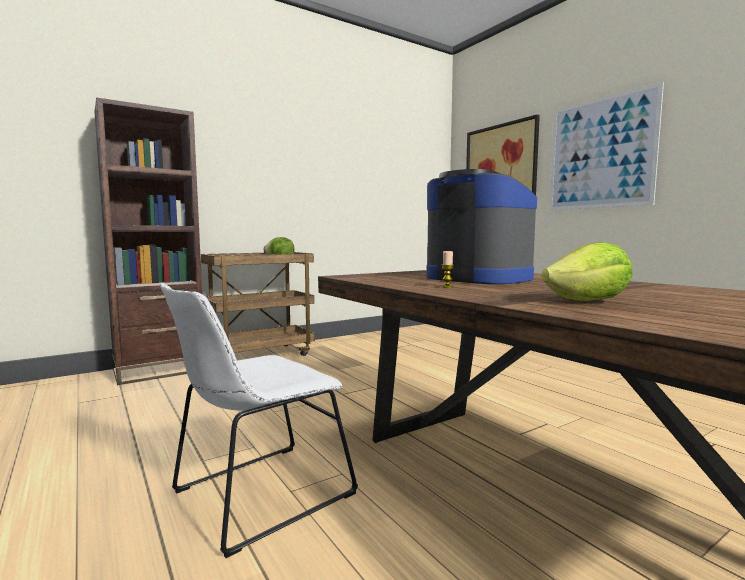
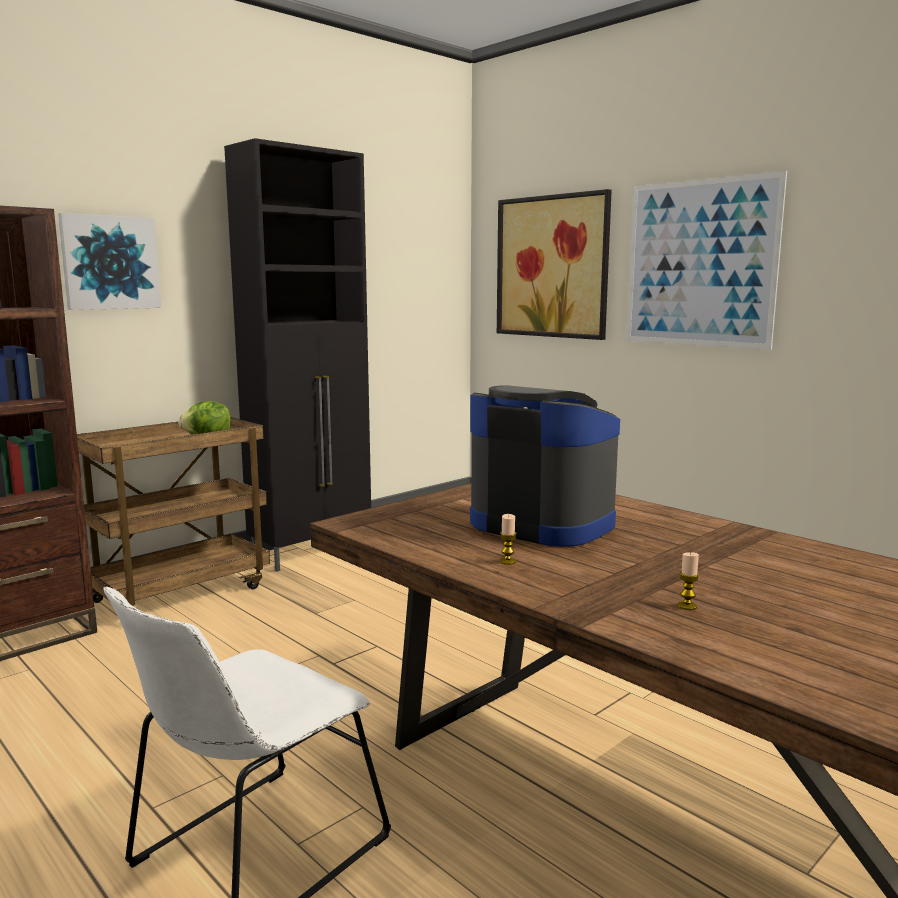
camera: 10 degrees left, 5 degrees up
lettuce [542,242,633,301] -> candle [677,552,699,610]
none -> picture [58,213,161,310]
none -> black cabinet [224,138,371,572]

